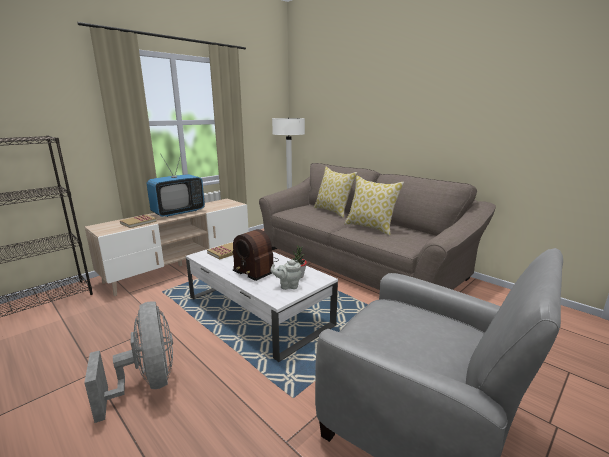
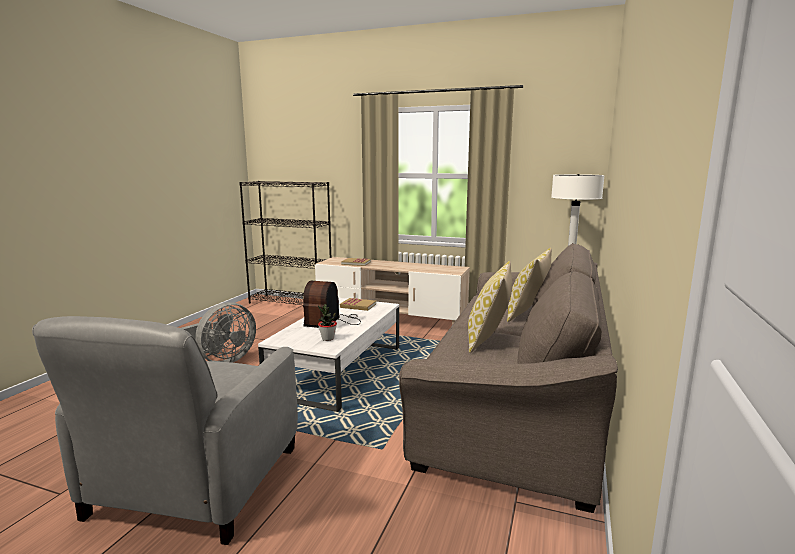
camera: 65 degrees right, 5 degrees down
television [146,152,205,217] -> none
grey teapot [271,260,302,290] -> none

